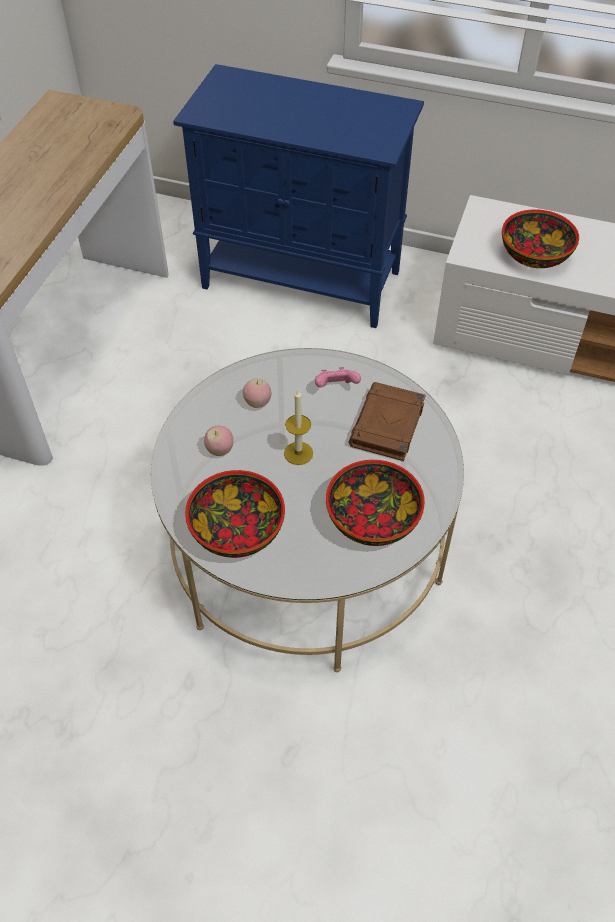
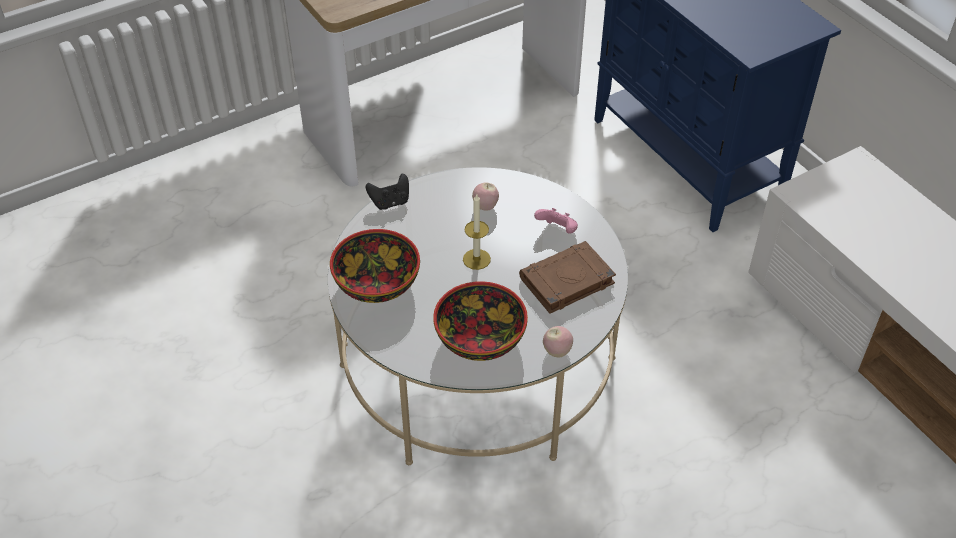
camera: 40 degrees right, 5 degrees down
apple [204,426,234,456] -> apple moved to [543,326,573,357]
bowl [502,209,579,268] -> none
none -> black game controller [366,174,409,210]

